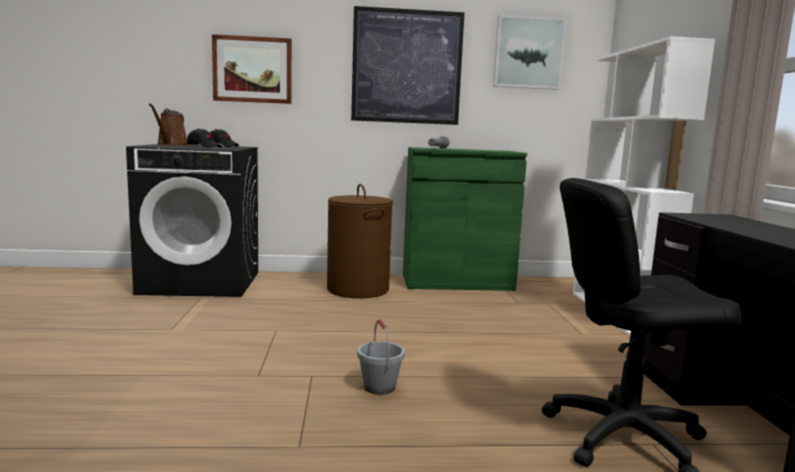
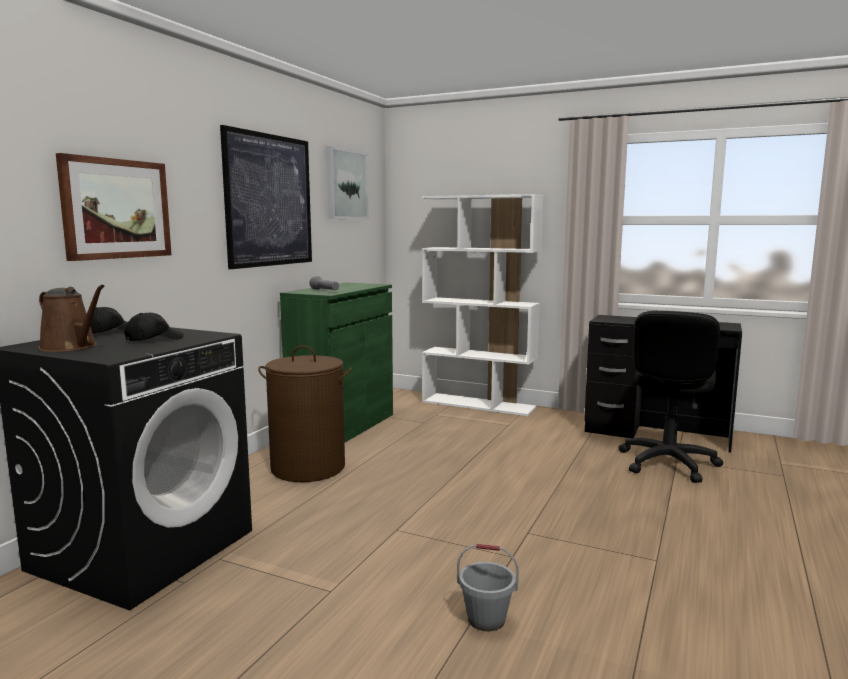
camera: 60 degrees left, 0 degrees up
grey bucket [357,319,405,395] -> grey bucket moved to [457,544,519,631]

